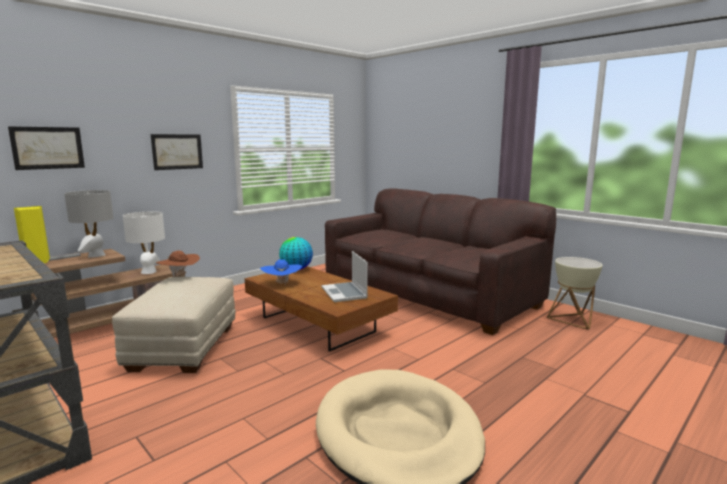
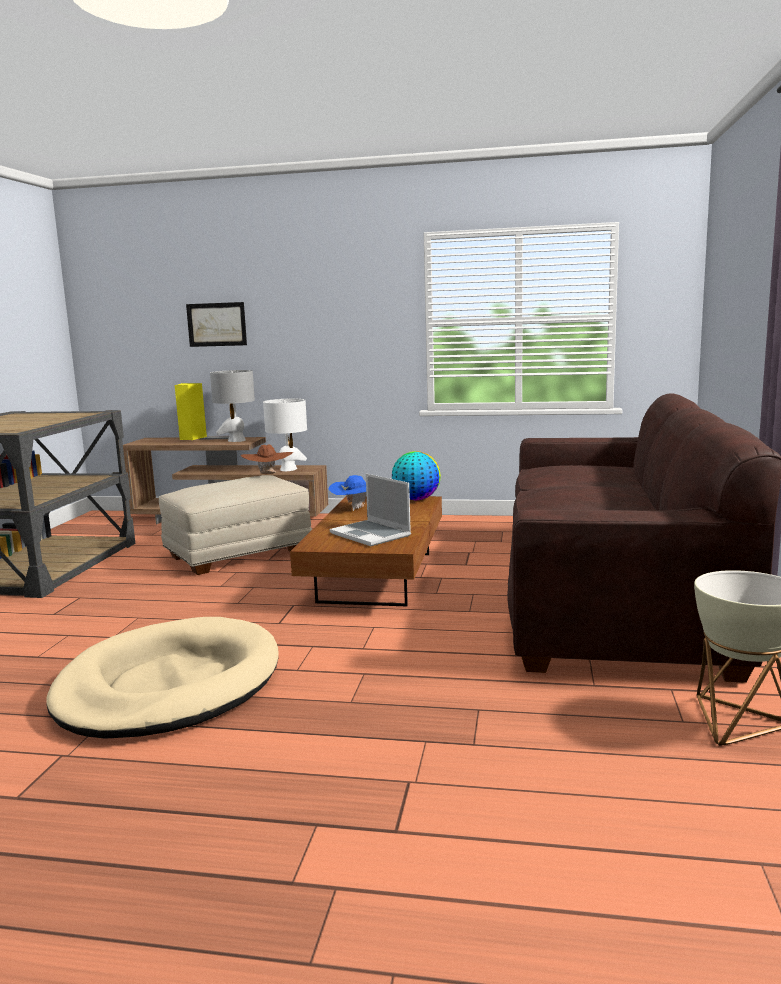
camera: 55 degrees right, 0 degrees up
picture [151,134,203,170] -> none
laptop [321,251,368,302] -> laptop turned 75 degrees counterclockwise [330,474,411,546]

